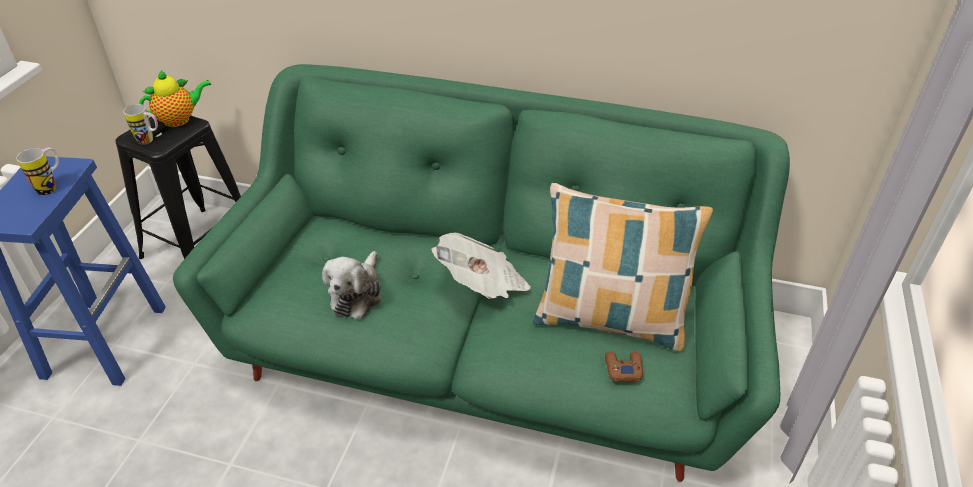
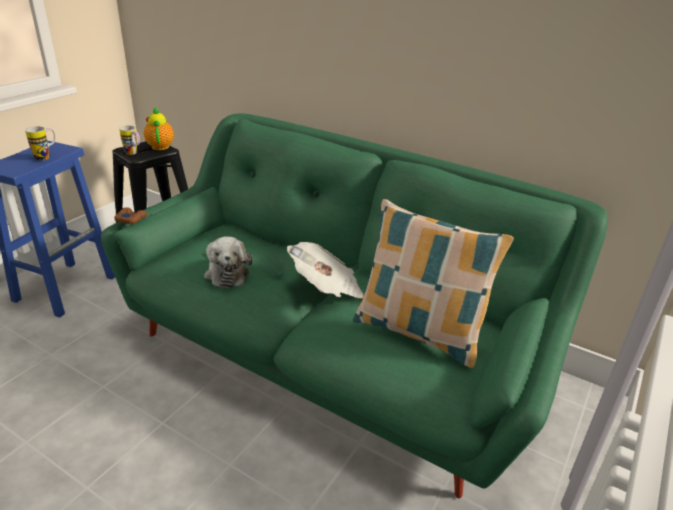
camera: 15 degrees right, 10 degrees down
teapot [140,70,211,127] -> teapot turned 90 degrees counterclockwise [144,106,174,150]
plush toy [322,251,381,319] -> plush toy turned 45 degrees counterclockwise [204,237,252,288]
brown game controller [605,352,643,382] -> brown game controller moved to [114,207,148,224]

